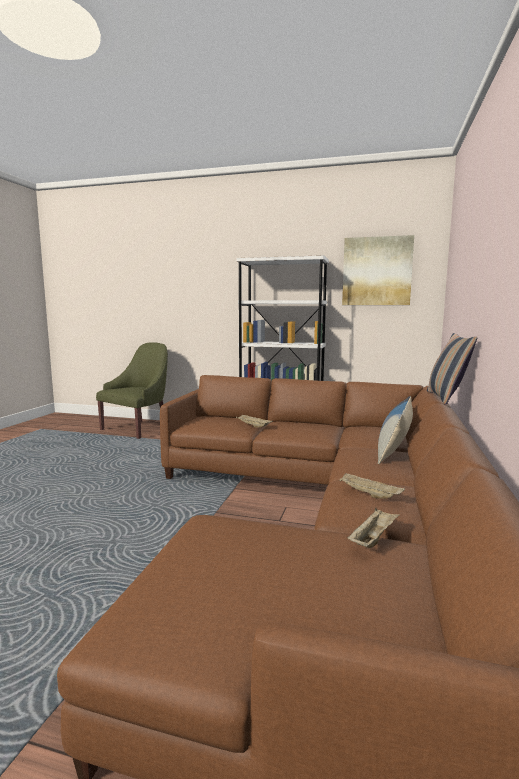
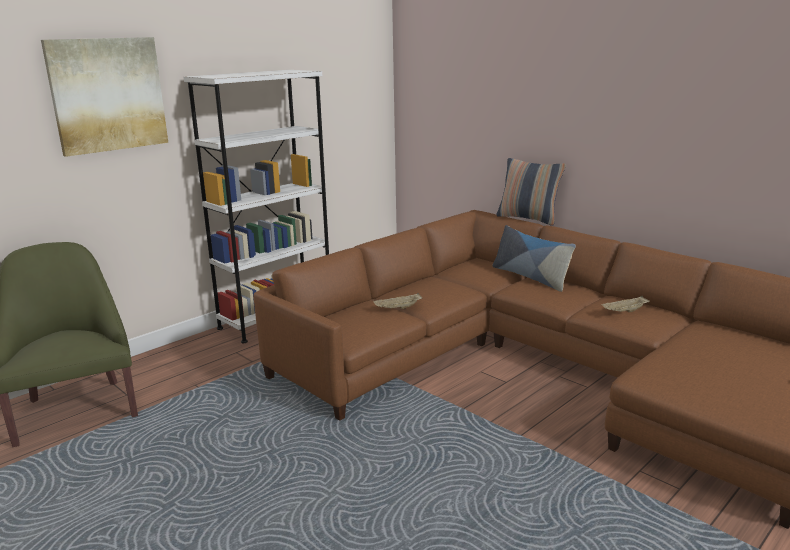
camera: 60 degrees left, 10 degrees up
picture [342,235,414,305] -> picture moved to [41,37,168,157]
beige tray [347,508,400,548] -> none

